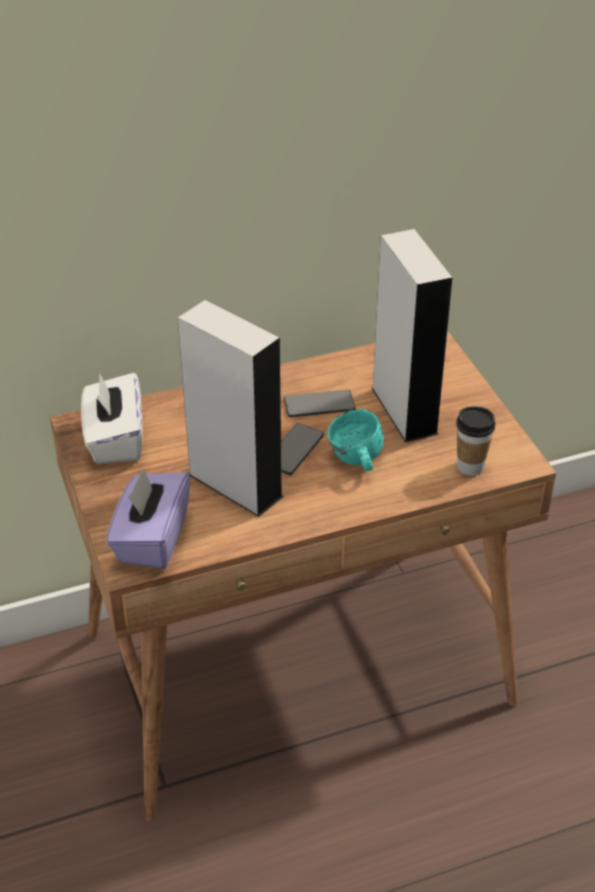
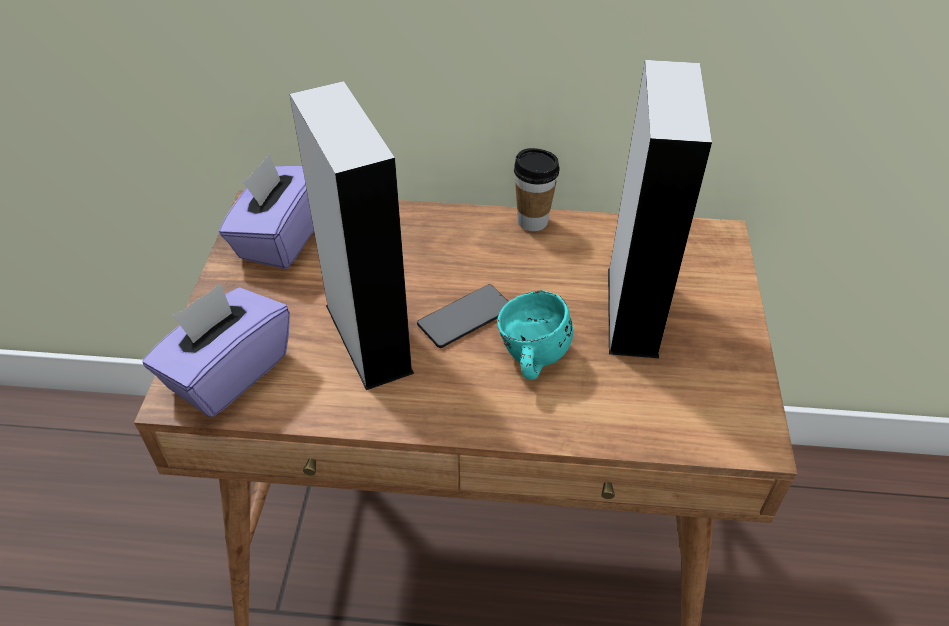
camera: 25 degrees right, 5 degrees up
white tissue box [81,373,143,464] -> purple tissue box [219,154,314,269]
phone [284,390,355,417] -> none
cup [456,406,495,476] -> cup moved to [514,148,560,231]

